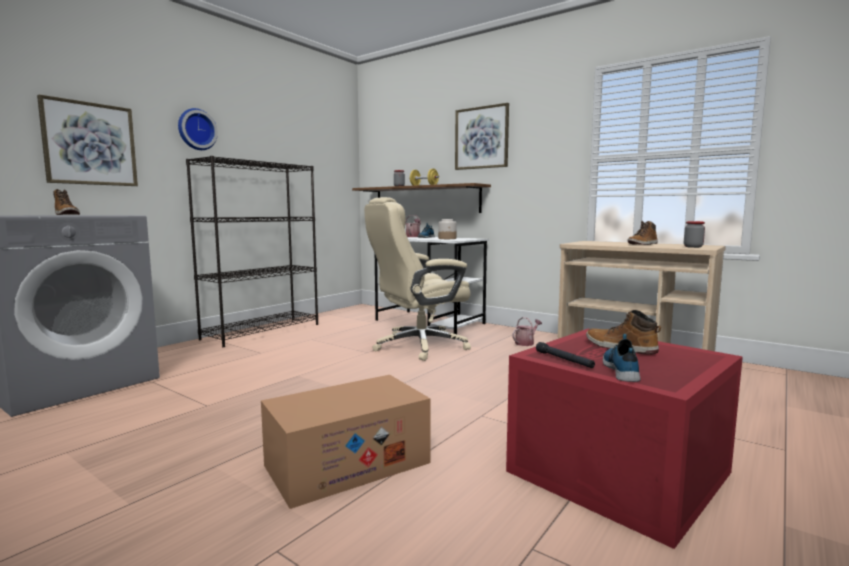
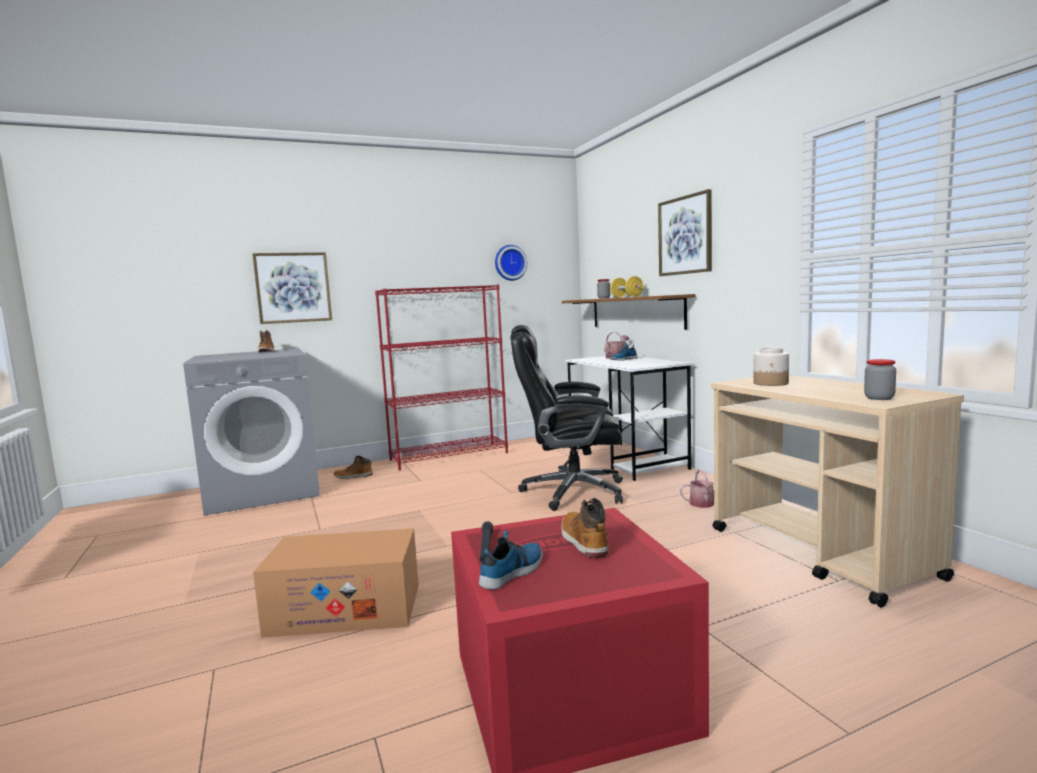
camera: 30 degrees right, 0 degrees up
wall clock [178,108,218,150] -> wall clock moved to [495,245,527,281]
black bookcase [186,156,318,347] -> red bookcase [375,285,508,470]
beige office chair [364,197,471,361] -> black office chair [510,325,623,511]
jar [438,219,457,239] -> jar moved to [753,348,789,386]
boot [627,221,658,245] -> boot moved to [334,456,373,479]

